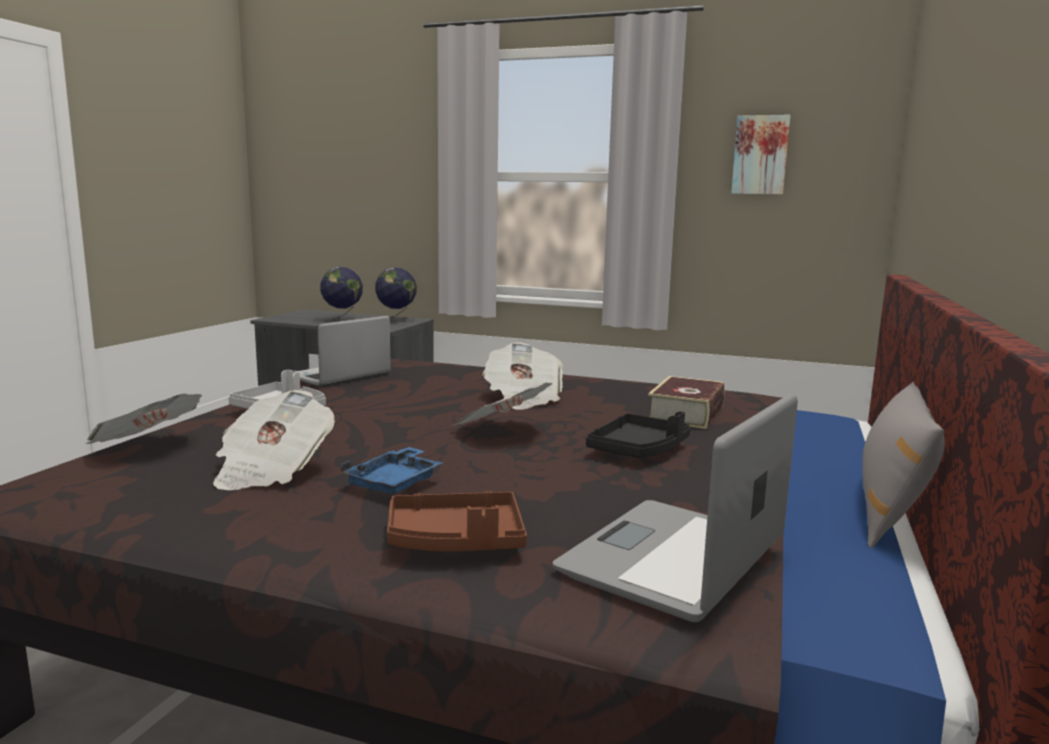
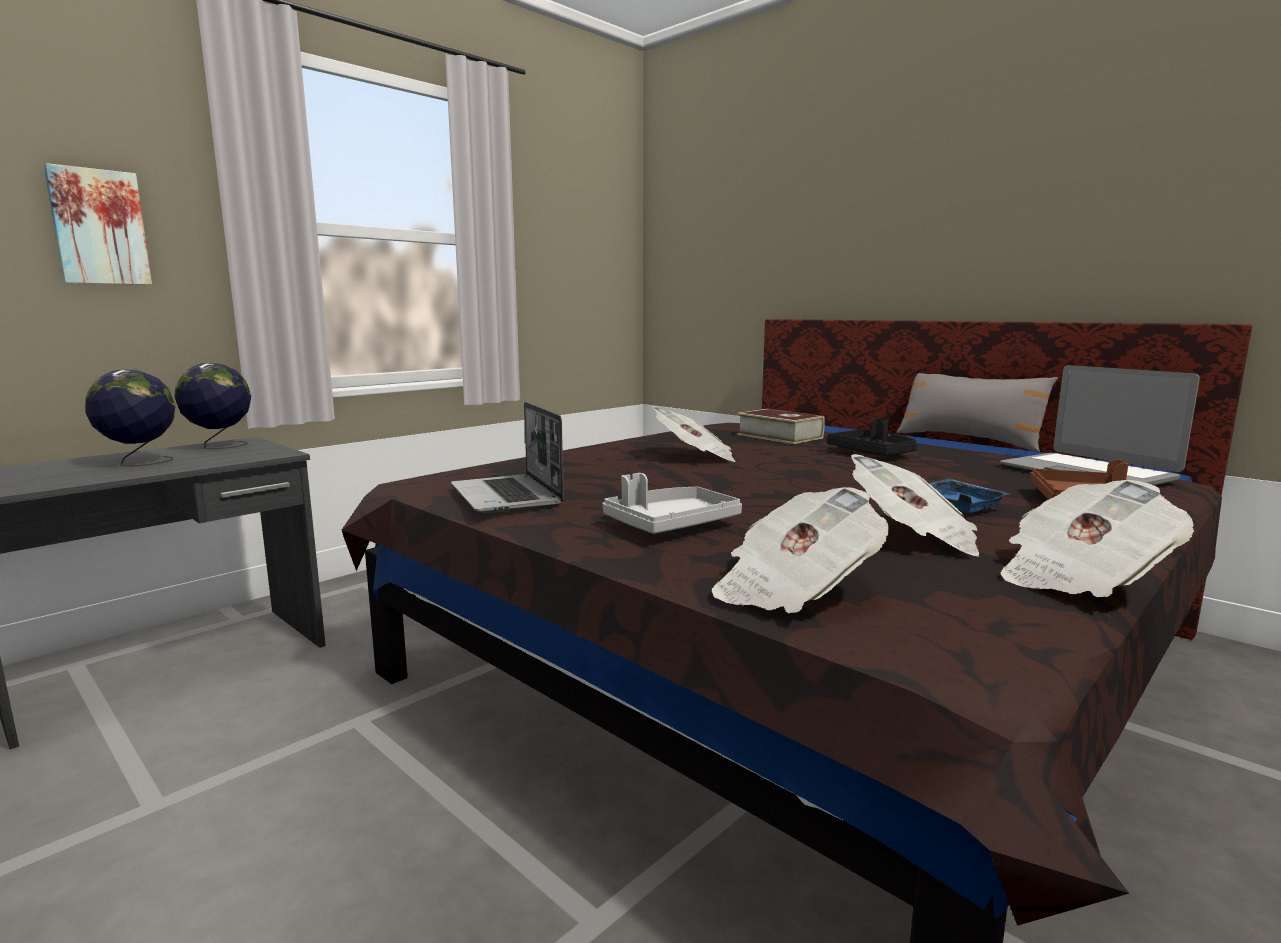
camera: 65 degrees left, 0 degrees up
newspaper [451,382,553,426] -> newspaper moved to [1000,480,1194,597]
picture [731,115,791,194] -> picture moved to [44,163,152,285]

